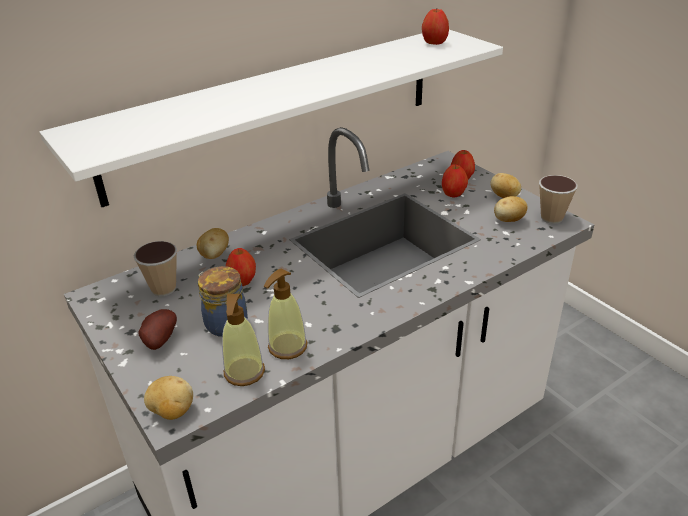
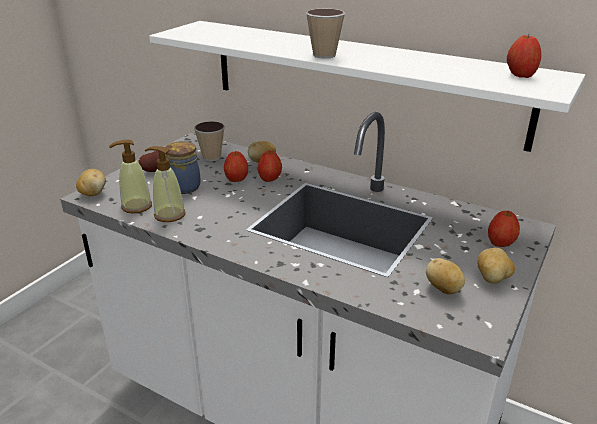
camera: 65 degrees right, 5 degrees down
apple [442,164,468,197] -> apple moved to [258,151,282,182]
cup [539,175,577,224] -> cup moved to [306,9,345,59]

